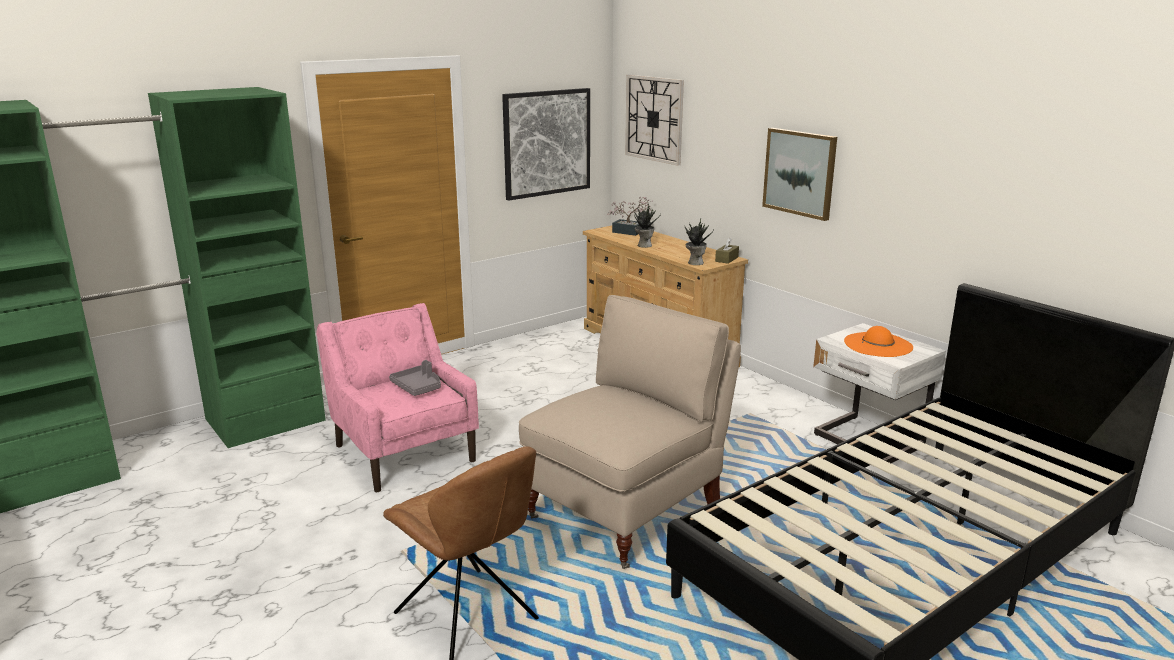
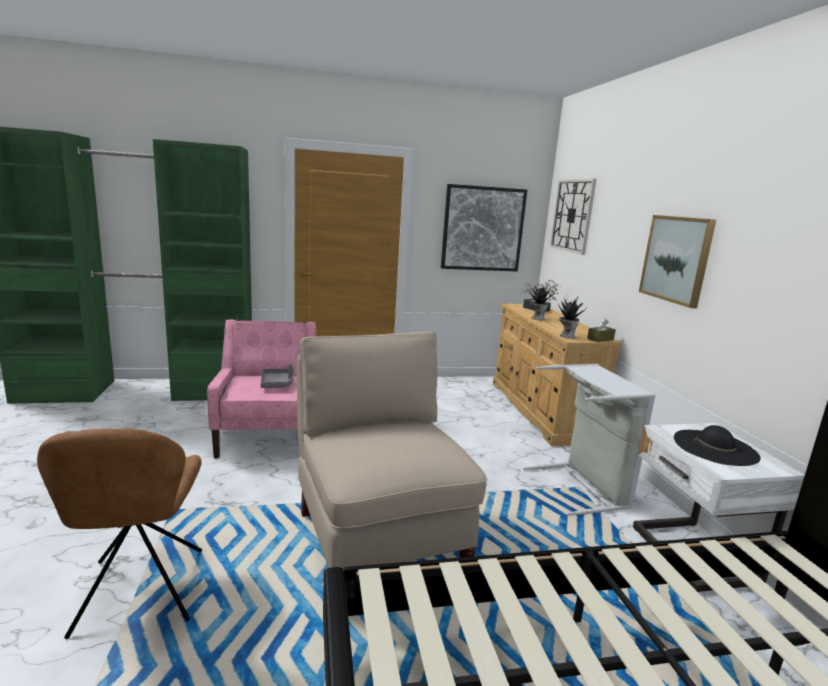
camera: 25 degrees right, 5 degrees down
beige chair [519,295,741,569] -> beige chair turned 90 degrees counterclockwise [297,332,487,570]
orange hat [844,326,913,357] -> black hat [674,425,761,466]
none -> grey laundry basket [523,364,656,516]

